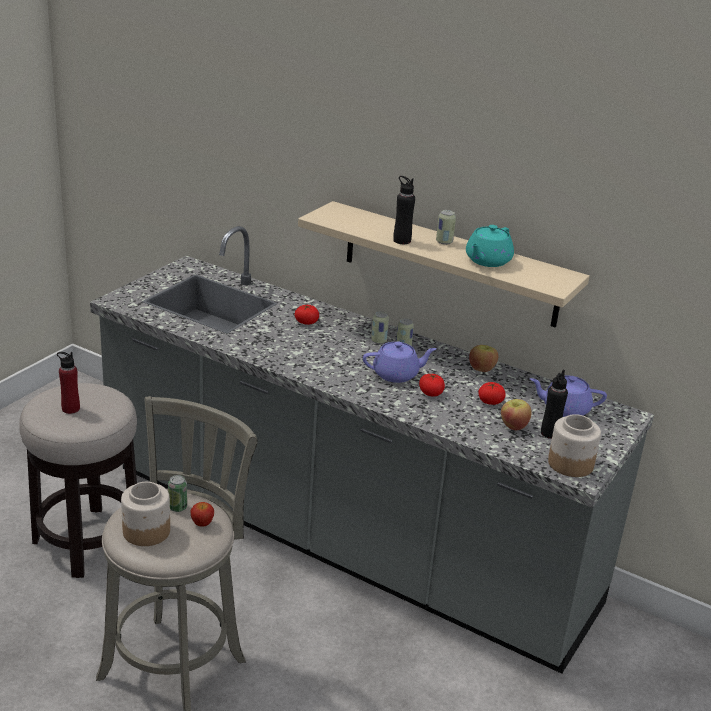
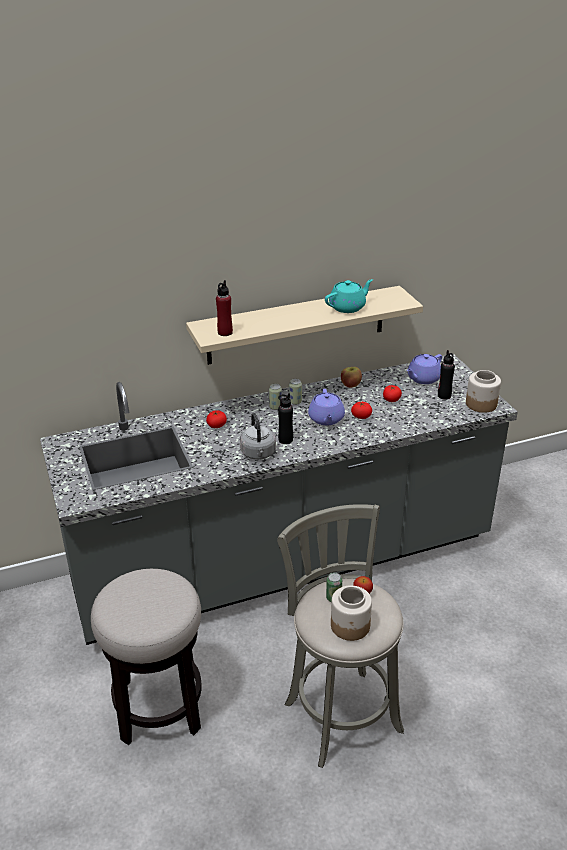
camera: 50 degrees left, 5 degrees up
red bottle [57,352,80,414] -> red bottle moved to [216,280,233,336]
purple teapot [363,342,437,383] -> purple teapot turned 150 degrees clockwise [308,389,345,425]
black bottle [393,176,415,244] -> black bottle moved to [278,393,293,444]
can [436,210,456,245] -> none
turquoise teapot [466,225,514,267] -> turquoise teapot turned 105 degrees counterclockwise [325,279,373,313]
apple [501,399,532,430] -> none
none -> grey kettle [240,413,276,460]

